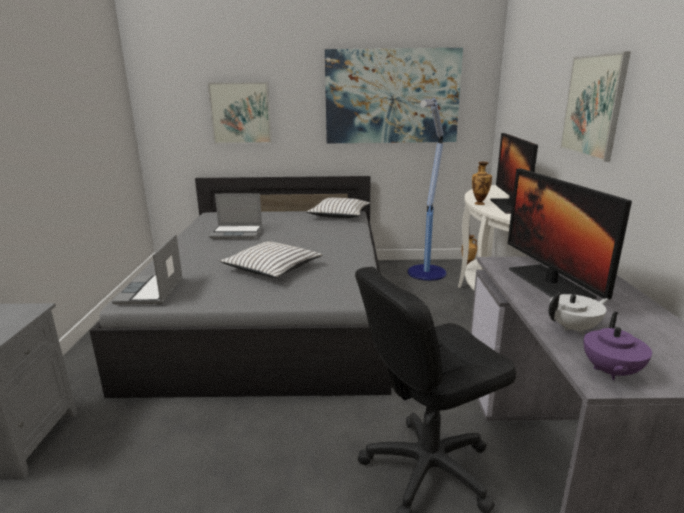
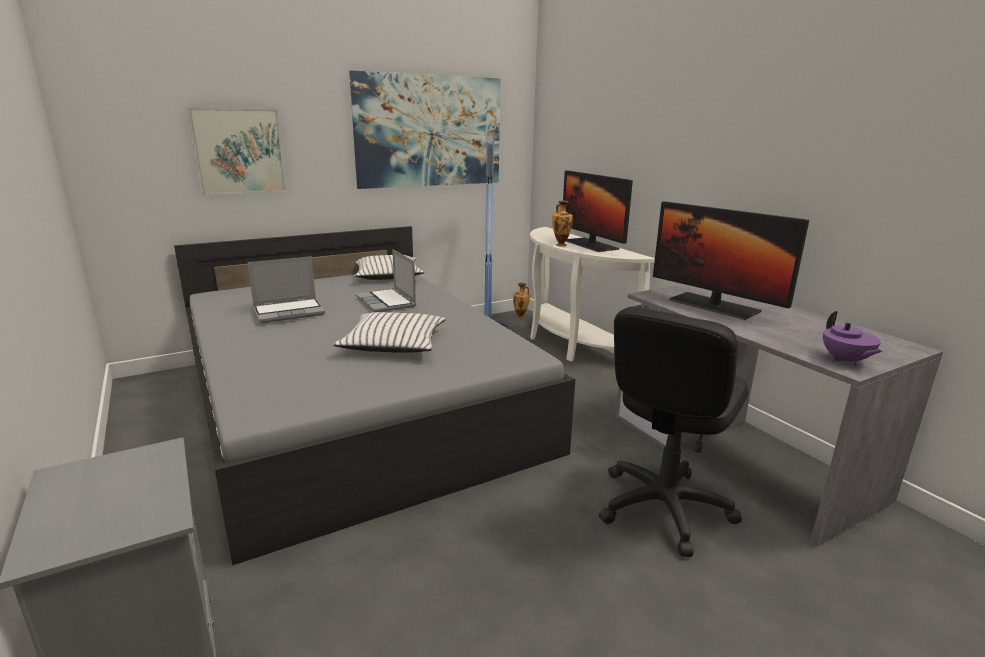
camera: 30 degrees left, 0 degrees up
laptop [112,234,183,305] -> laptop moved to [356,249,416,312]
white teapot [549,292,608,335] -> none
picture [560,51,631,162] -> none

